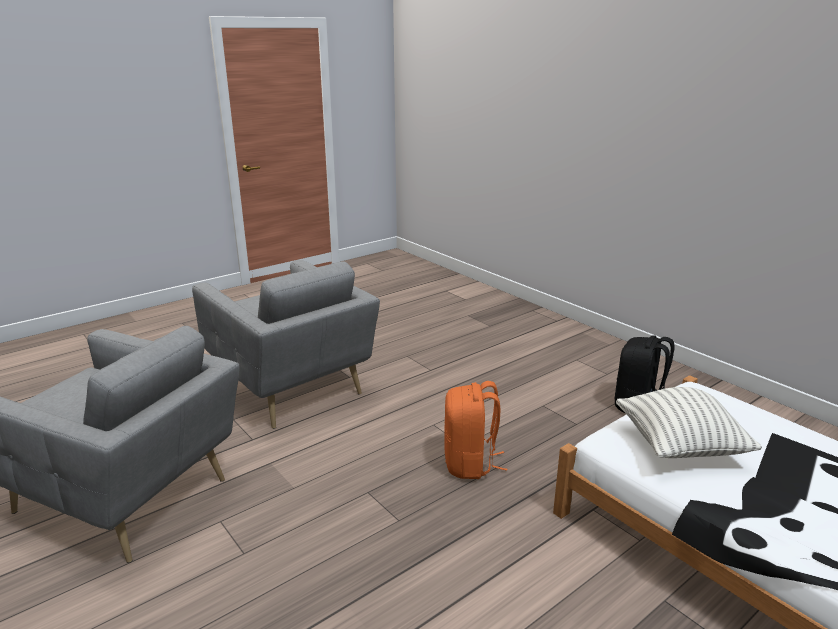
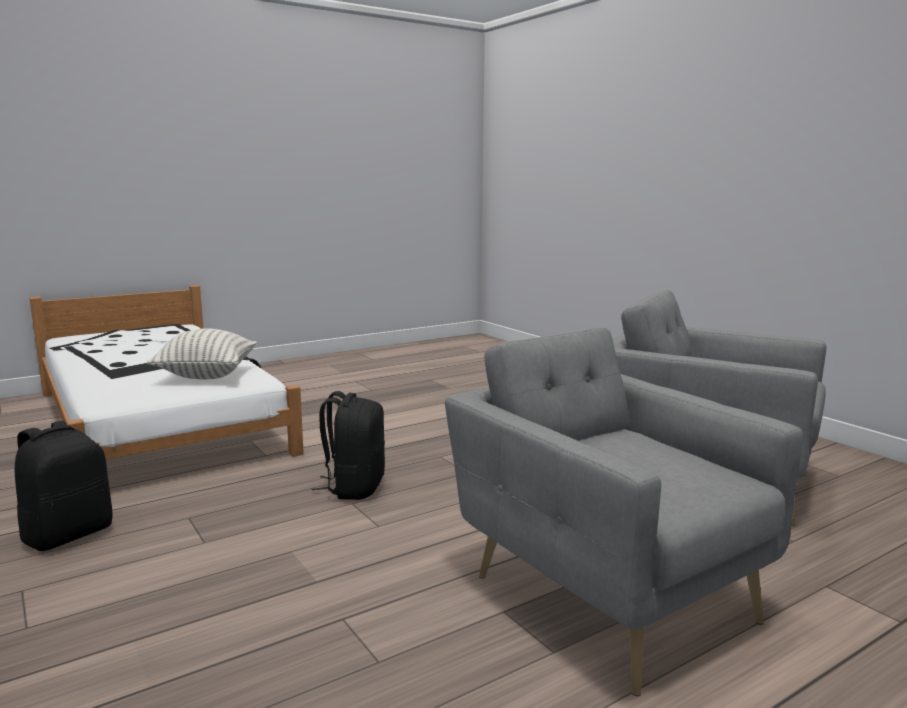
camera: 175 degrees left, 10 degrees down
orange backpack [444,381,507,479] -> black backpack [311,391,385,500]

